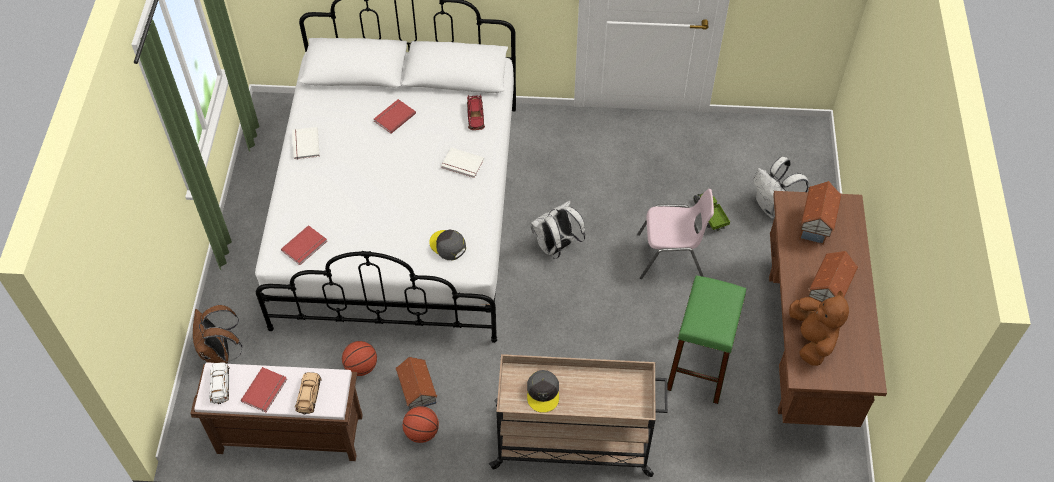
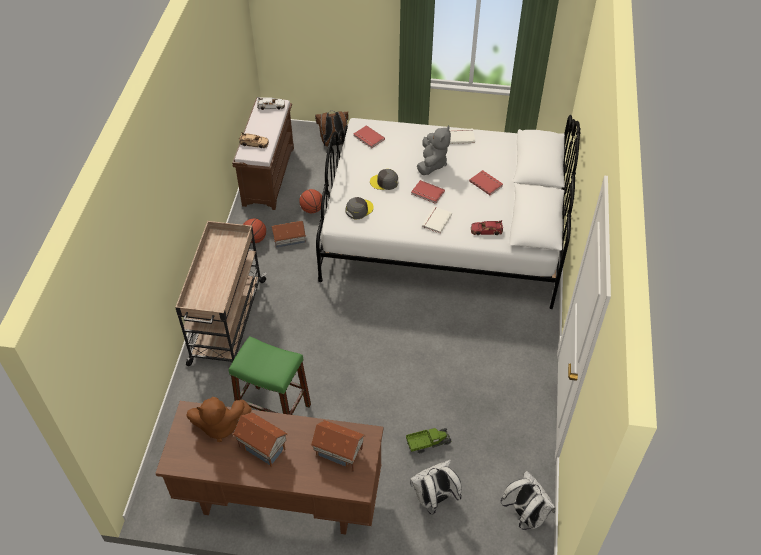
camera: 95 degrees right, 5 degrees down
red book [241,367,287,412] -> red book moved to [411,180,445,204]
grey cap [527,370,559,413] -> grey cap moved to [370,169,398,190]
white backpack [530,200,585,259] -> white backpack moved to [501,471,556,530]
pink chair [637,189,714,279] -> none
none -> grey plush toy [417,125,451,175]

